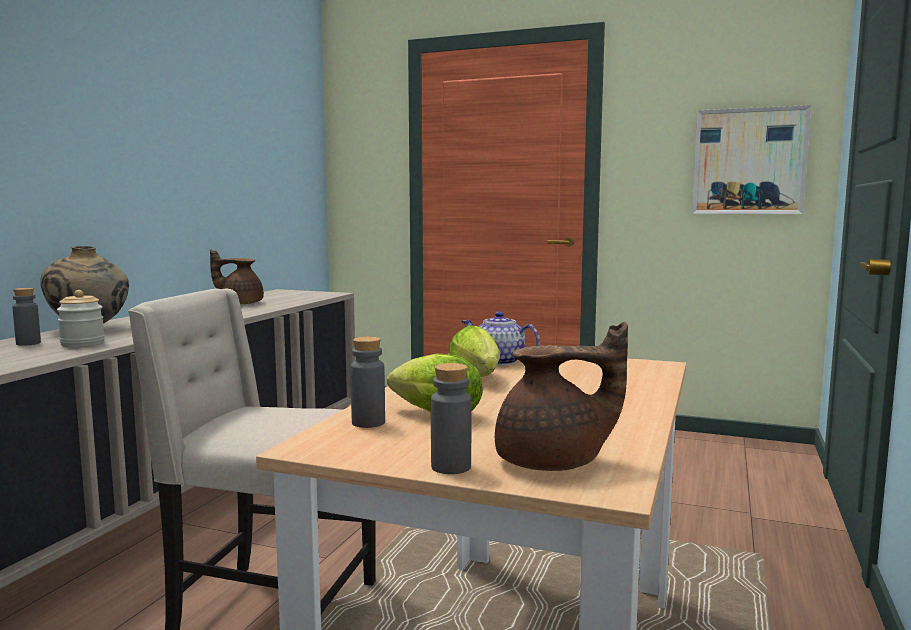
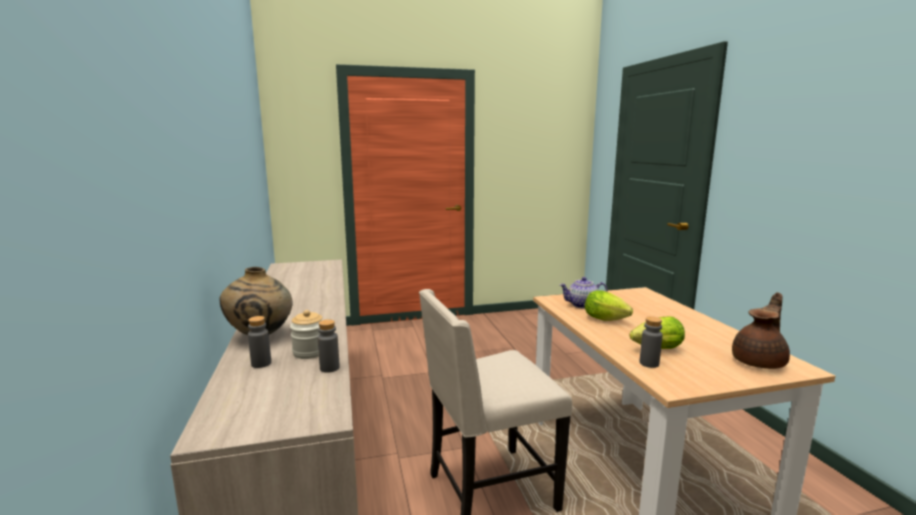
camera: 35 degrees left, 5 degrees up
brown teapot [210,249,264,304] -> none
grey bottle [431,363,472,474] -> grey bottle moved to [318,319,340,373]
picture [692,105,811,214] -> none

